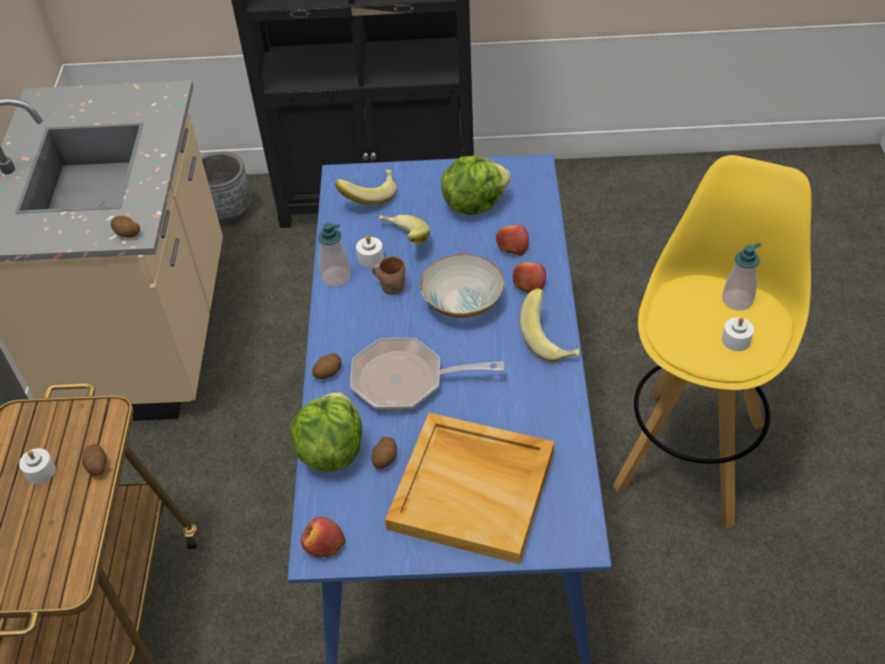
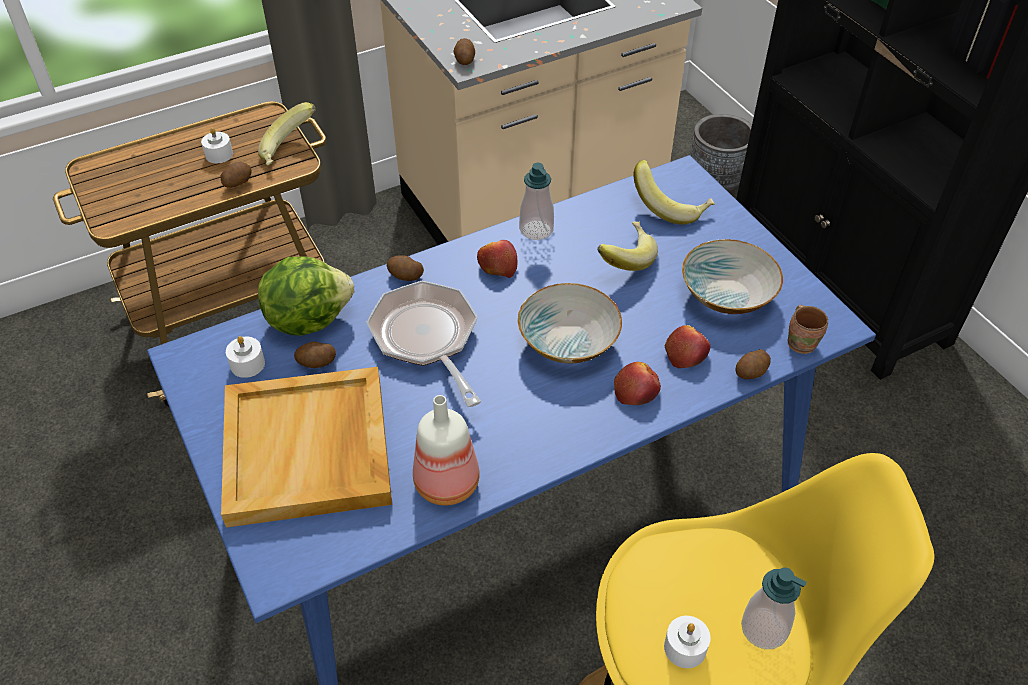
camera: 60 degrees right, 0 degrees up
apple [301,517,346,557] -> apple moved to [477,240,517,278]
white candle [356,235,384,268] -> white candle moved to [226,336,265,378]
brown mug [372,256,406,295] -> brown mug moved to [788,305,828,354]
lettuce [441,156,511,215] -> bowl [682,239,783,314]
banana [520,288,579,362] -> banana moved to [258,102,316,166]
none -> bottle [413,395,480,506]
none -> potato [736,349,771,379]

